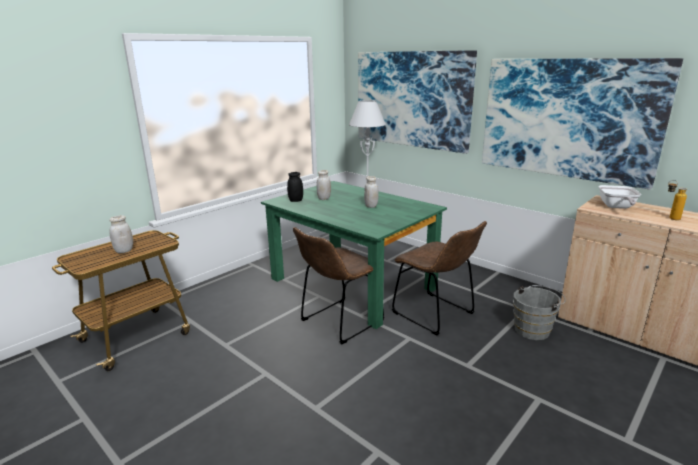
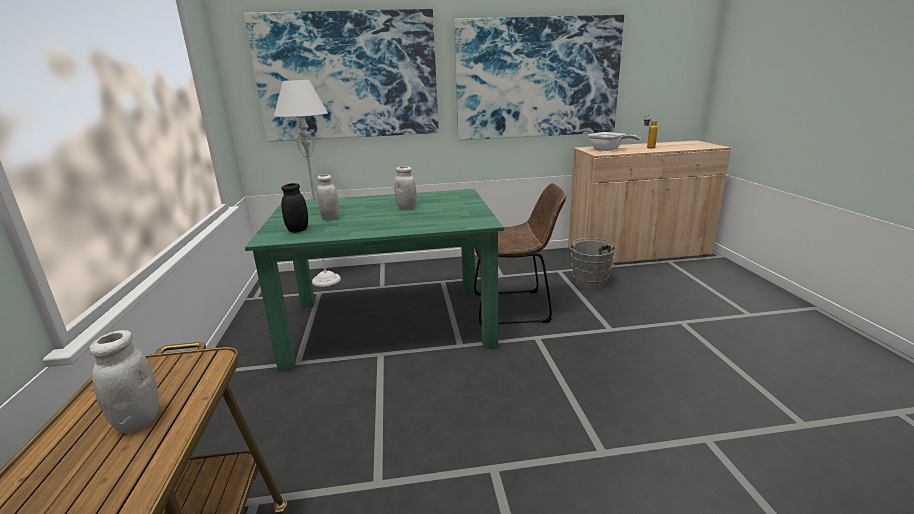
camera: 50 degrees left, 0 degrees up
brown chair [293,227,384,344] -> none

